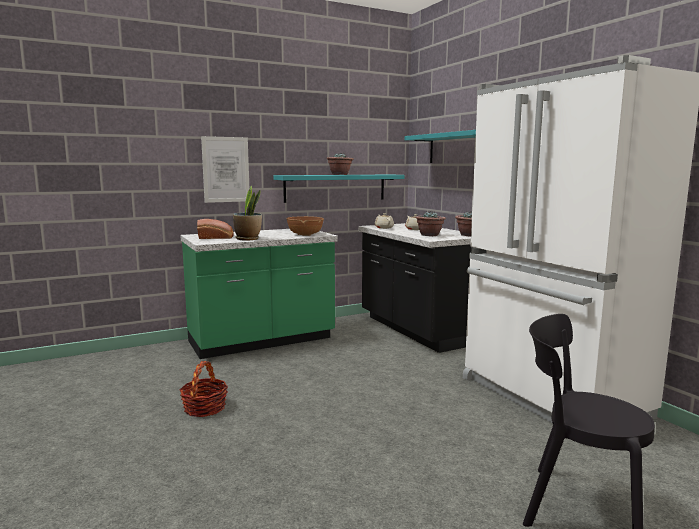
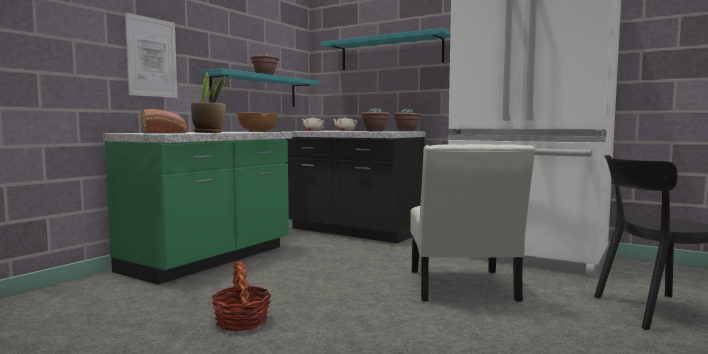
camera: 30 degrees left, 5 degrees down
none -> white chair [410,144,535,302]

